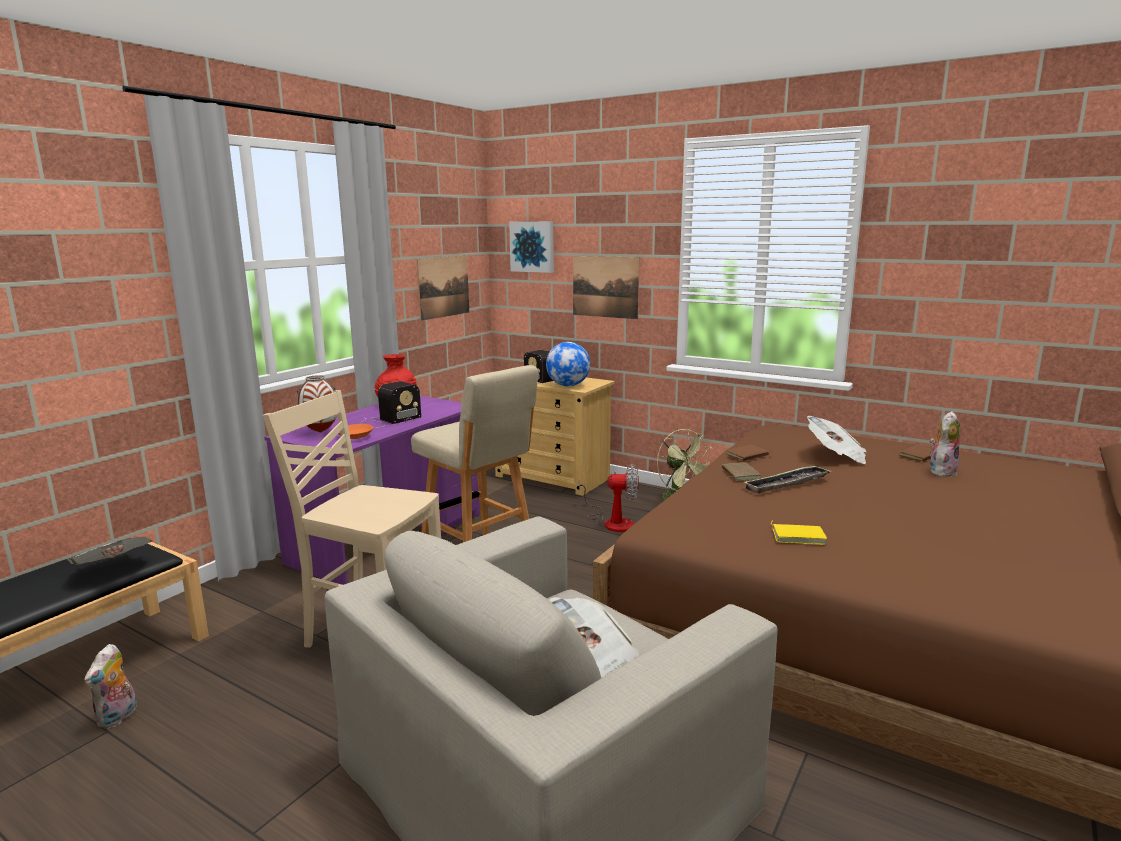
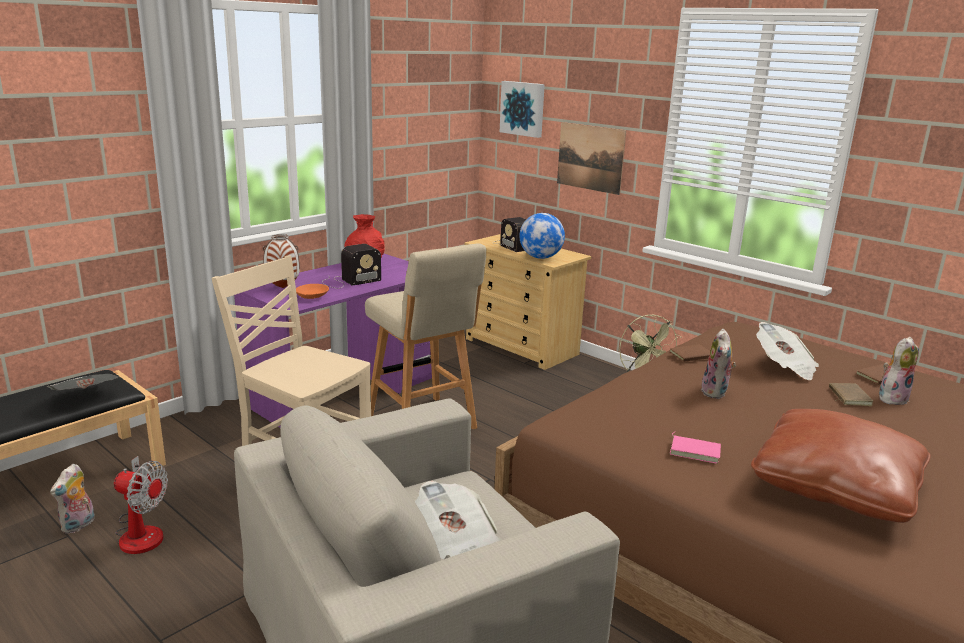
camera: 10 degrees right, 5 degrees up
picture [417,256,469,321] -> none
fan [579,464,639,532] -> fan moved to [114,456,168,554]
brown book [722,462,761,481] -> brown book moved to [829,383,873,406]
tray [745,465,830,494] -> plush toy [701,329,736,399]
yellow book [771,522,827,545] -> pink book [670,431,721,464]
none -> brown pillow [751,409,931,523]

